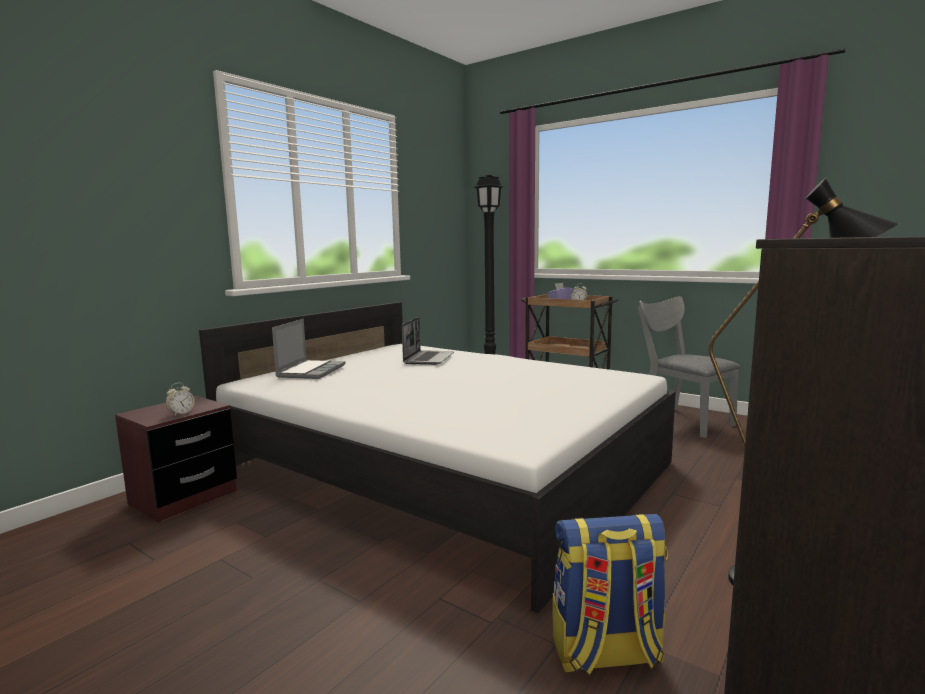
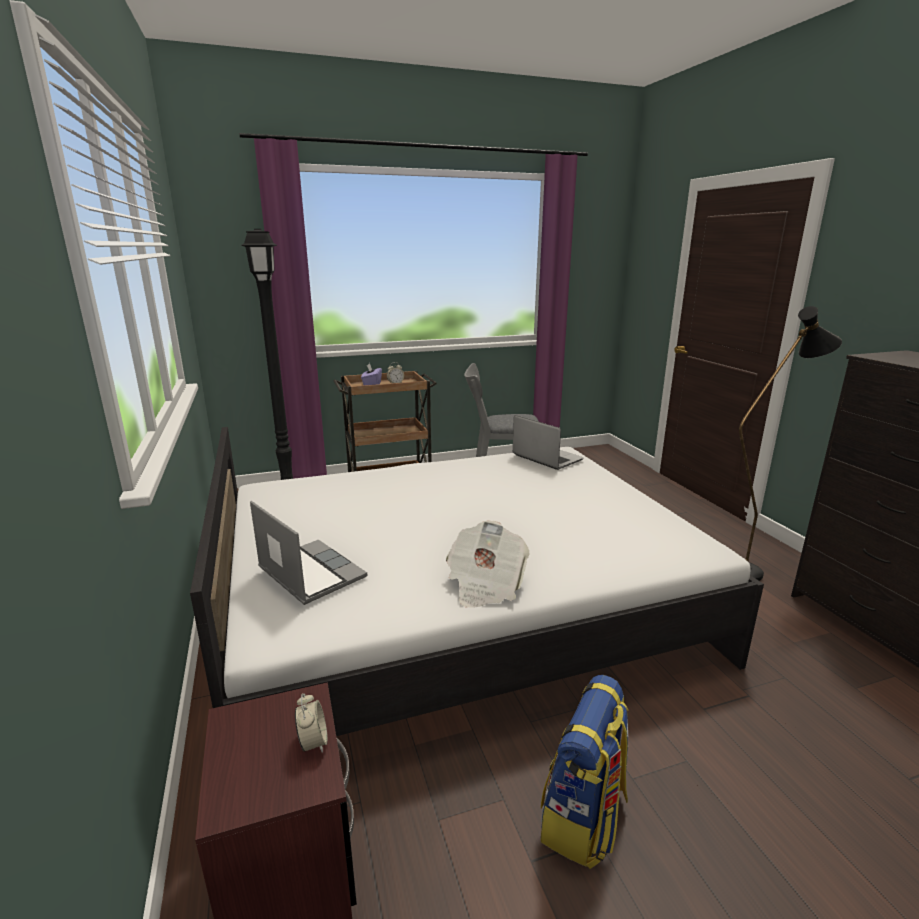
camera: 55 degrees left, 10 degrees up
laptop [402,317,454,365] -> laptop moved to [513,415,584,470]
backpack [552,513,668,674] -> backpack moved to [540,675,628,869]
none -> newspaper [446,521,530,608]

